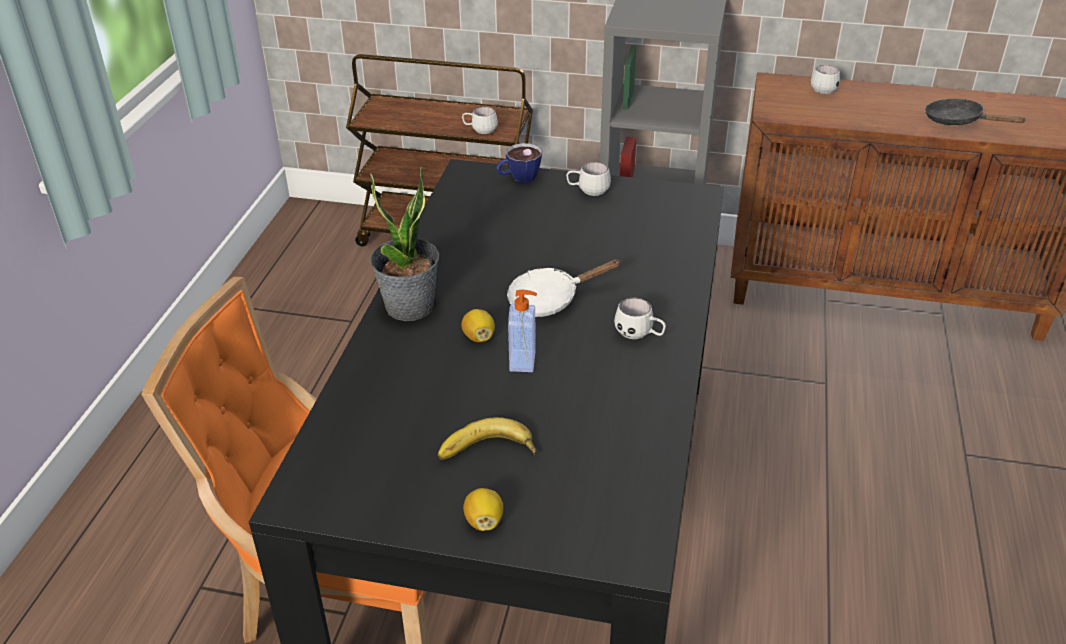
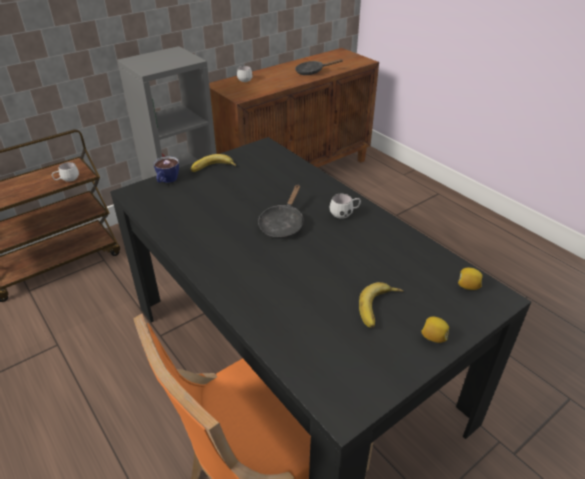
camera: 50 degrees left, 0 degrees up
potted plant [370,167,439,321] -> none
lemon [461,309,495,342] -> lemon moved to [458,268,483,290]
white frying pan [507,259,621,317] -> black frying pan [258,185,303,239]
soap dispenser [508,290,537,372] -> none
white mug [566,162,611,196] -> banana [190,154,236,172]

